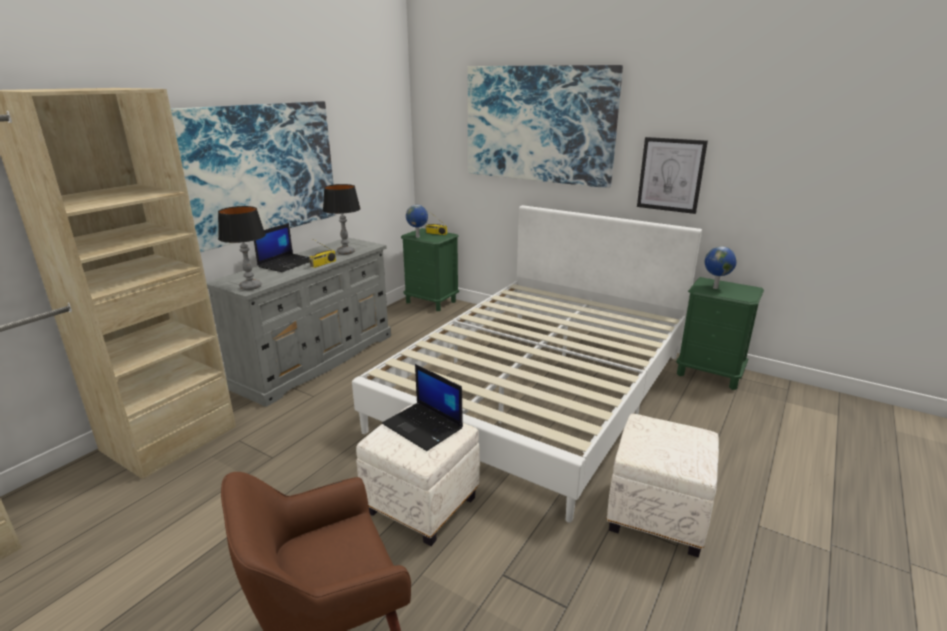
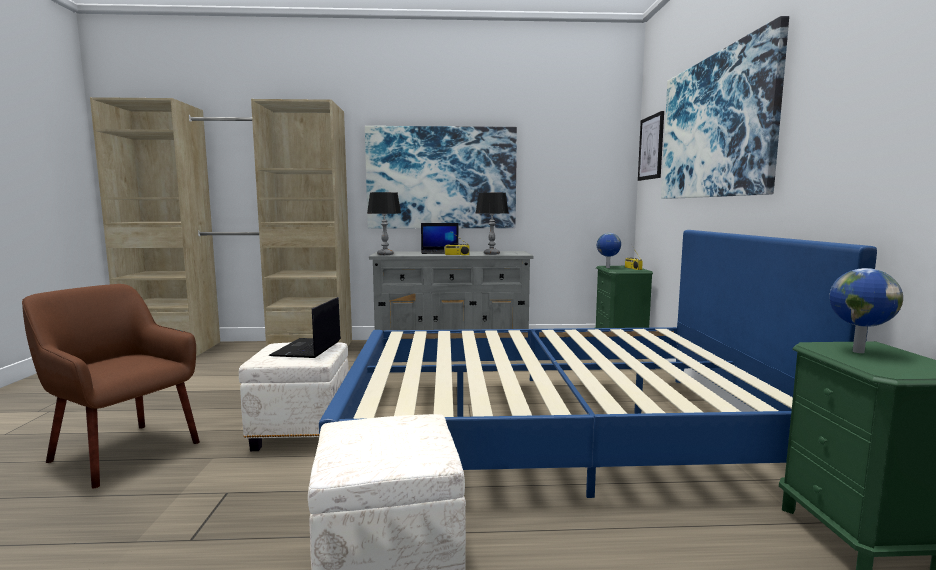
camera: 55 degrees right, 15 degrees down
white bed [352,205,702,523] -> blue bed [319,230,877,498]
picture [637,137,708,214] -> picture moved to [638,111,664,181]

